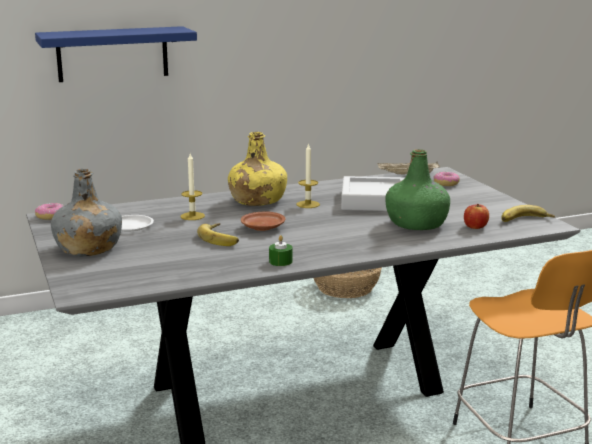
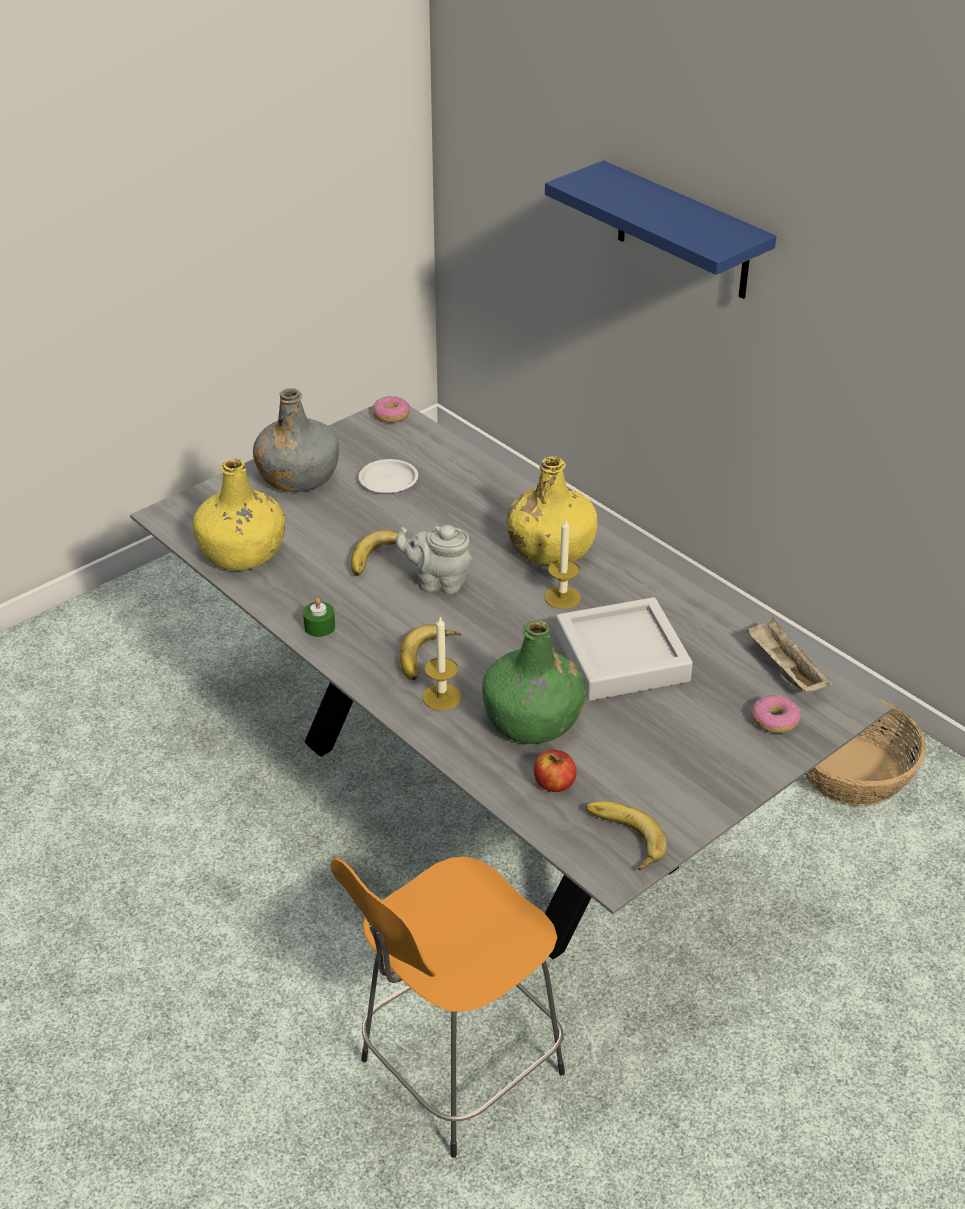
camera: 70 degrees right, 20 degrees up
candle [181,154,205,220] -> candle moved to [423,616,461,711]
brown plate [241,212,286,231] -> grey teapot [395,525,472,595]
none -> yellow bottle [193,459,285,571]
none -> banana [400,624,461,680]

